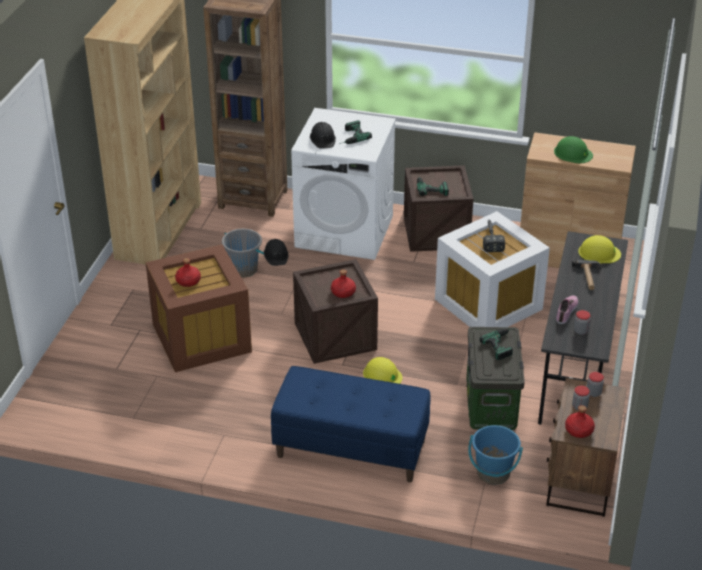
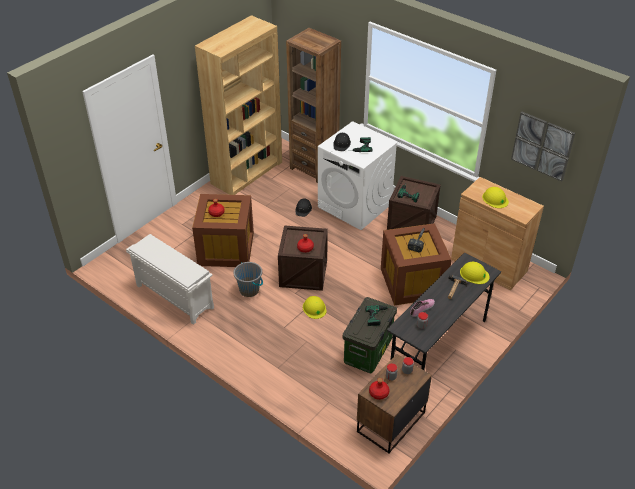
camera: 25 degrees right, 5 degrees up
grey bucket [222,229,264,278] -> grey bucket moved to [233,262,263,297]
blue bench [271,366,431,482] -> none
white storage box [435,211,550,327] -> brown storage box [381,223,452,306]
blue bucket [468,425,523,485] -> none
green hard hat [554,136,593,163] -> yellow hard hat [482,187,509,208]
none -> white shoe rack [126,234,214,325]
none -> picture [511,112,575,182]

